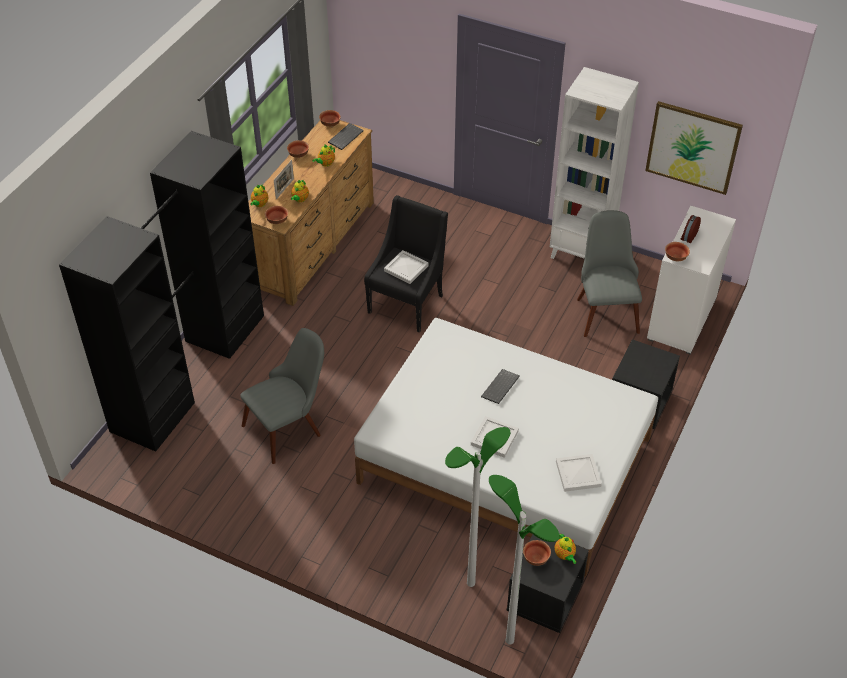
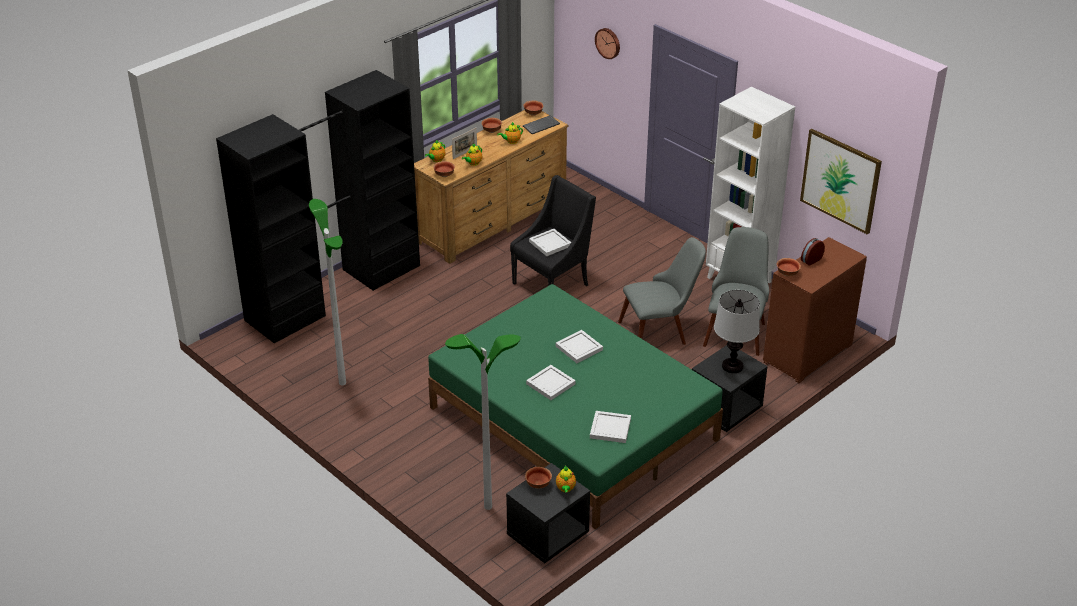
camera: 20 degrees right, 10 degrees down
grey chair [240,328,324,464] -> grey chair moved to [618,237,706,345]
white bed [354,318,658,577] -> green bed [428,284,723,529]
keyboard [481,369,520,404] -> white tray [556,330,603,363]
floor lamp [489,475,560,645] -> floor lamp moved to [309,199,346,385]
white cabinet [647,206,736,354] -> brown cabinet [763,237,867,383]
none -> wall clock [595,28,620,59]
none -> table lamp [714,290,760,373]

